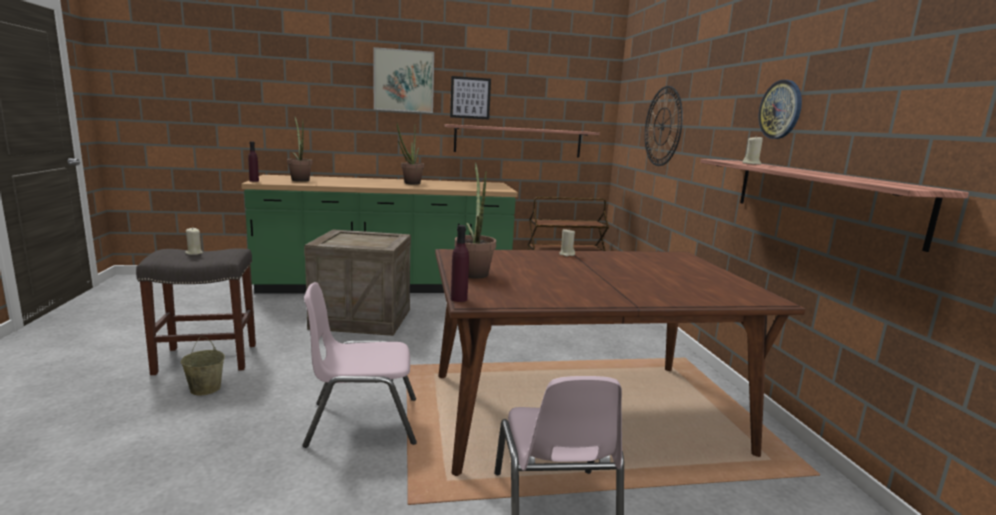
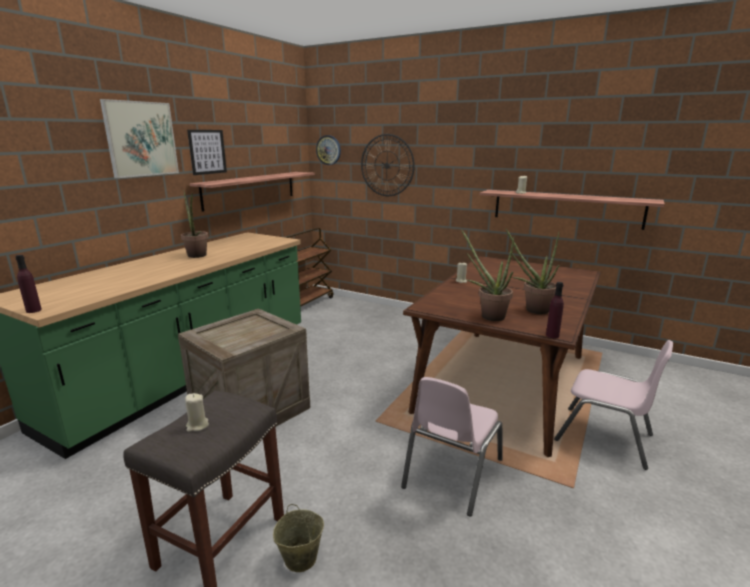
camera: 50 degrees left, 5 degrees up
potted plant [287,117,313,182] -> potted plant moved to [505,228,560,314]
wall clock [759,80,802,139] -> wall clock moved to [316,135,341,165]

